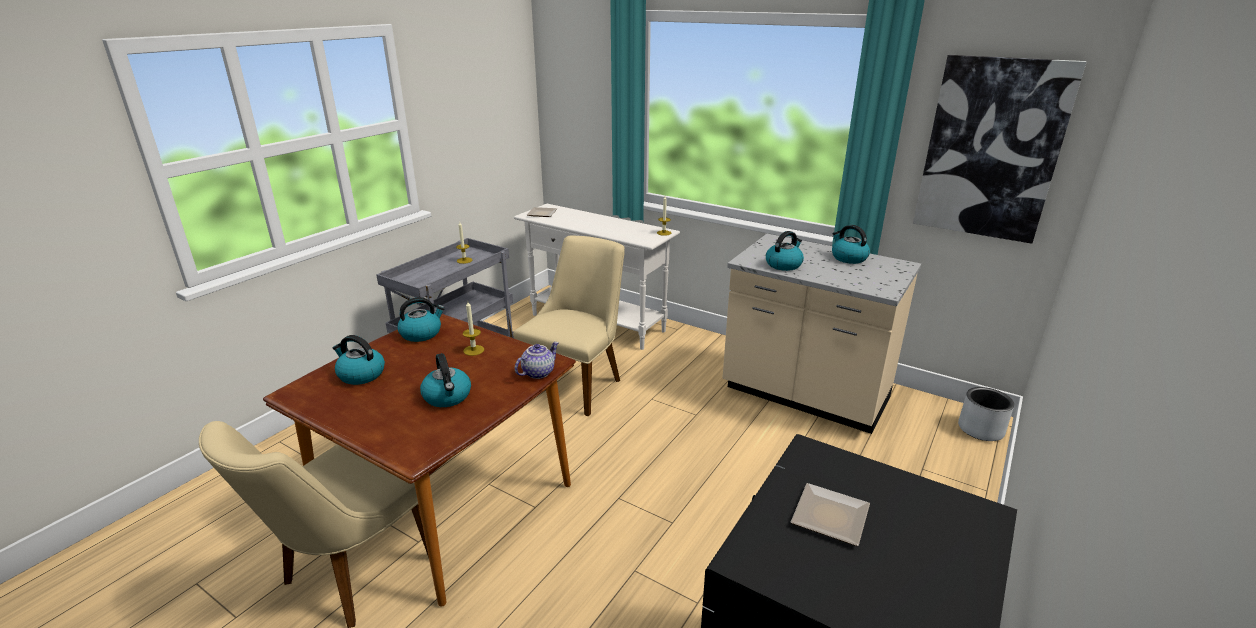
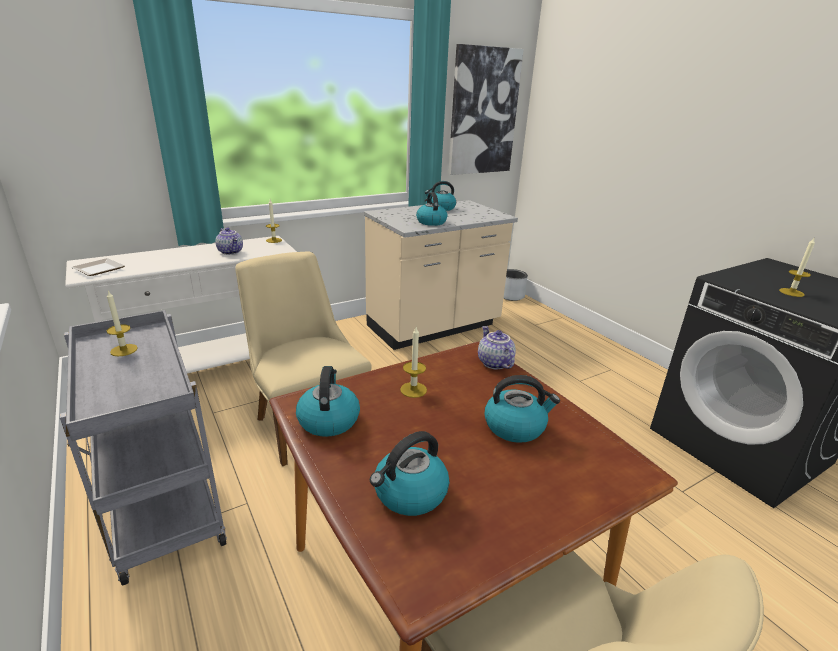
camera: 65 degrees left, 0 degrees up
plate [791,483,870,546] -> candle [779,238,815,297]
none -> teapot [215,228,243,255]

